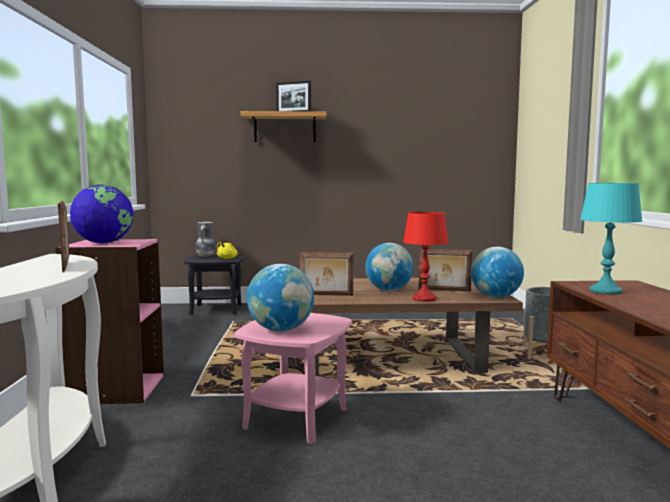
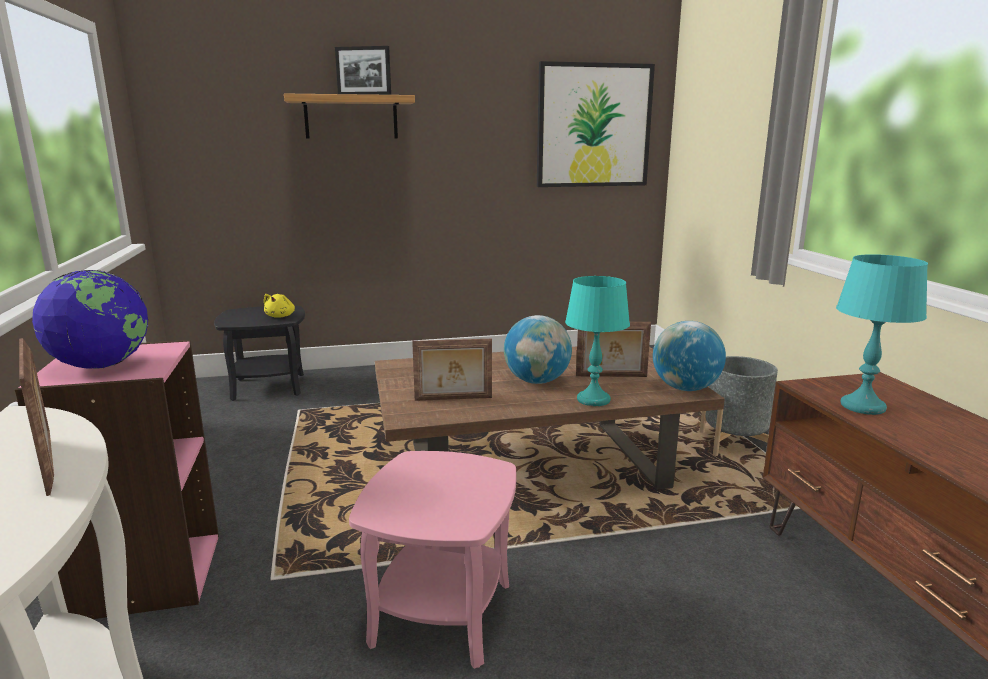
camera: 10 degrees left, 10 degrees up
vase [195,222,215,257] -> none
globe [247,264,314,331] -> none
red table lamp [403,212,448,302] -> turquoise table lamp [565,276,630,406]
none -> picture [537,61,655,187]

